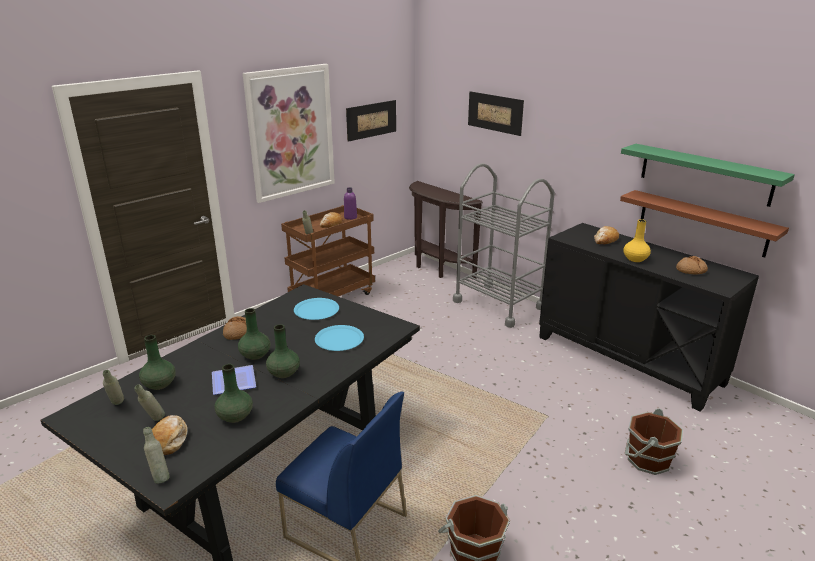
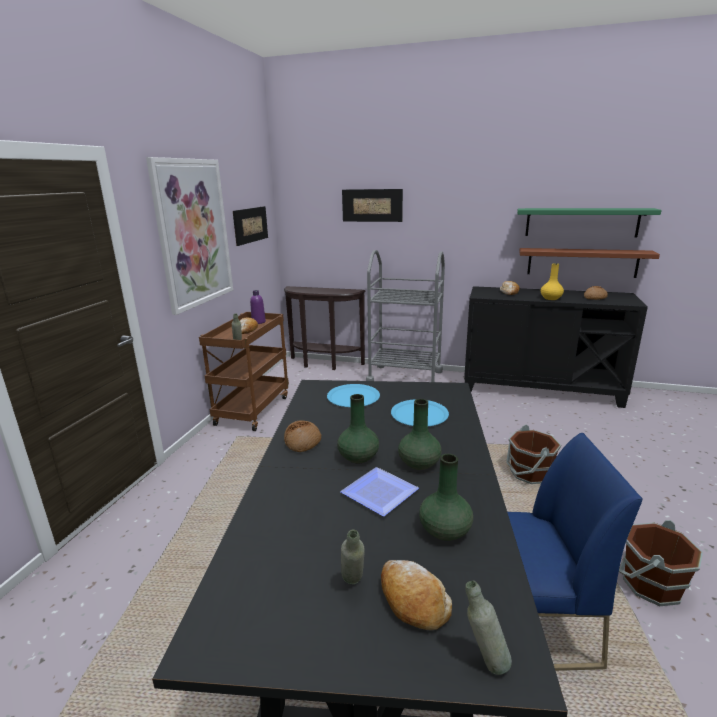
camera: 30 degrees left, 5 degrees down
grey bottle [103,370,124,405] -> none
green vase [139,335,176,390] -> none
brown bucket [624,408,683,475] -> brown bucket moved to [506,424,561,484]

